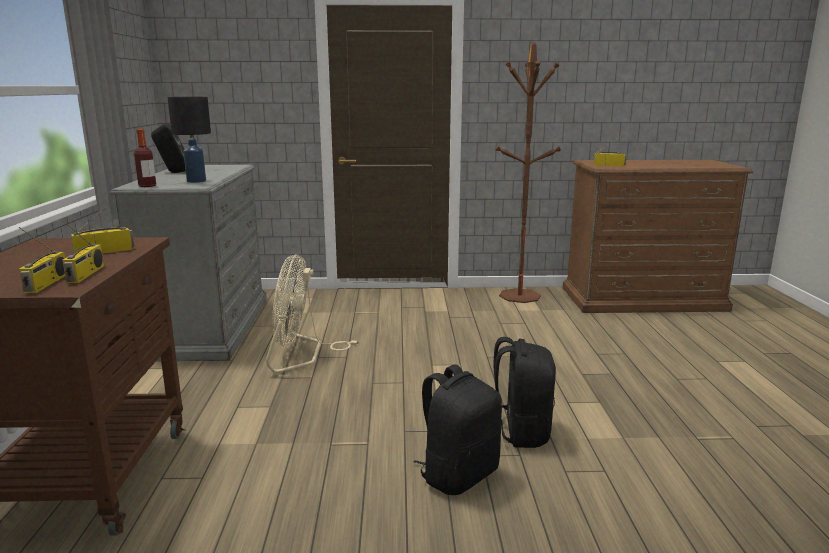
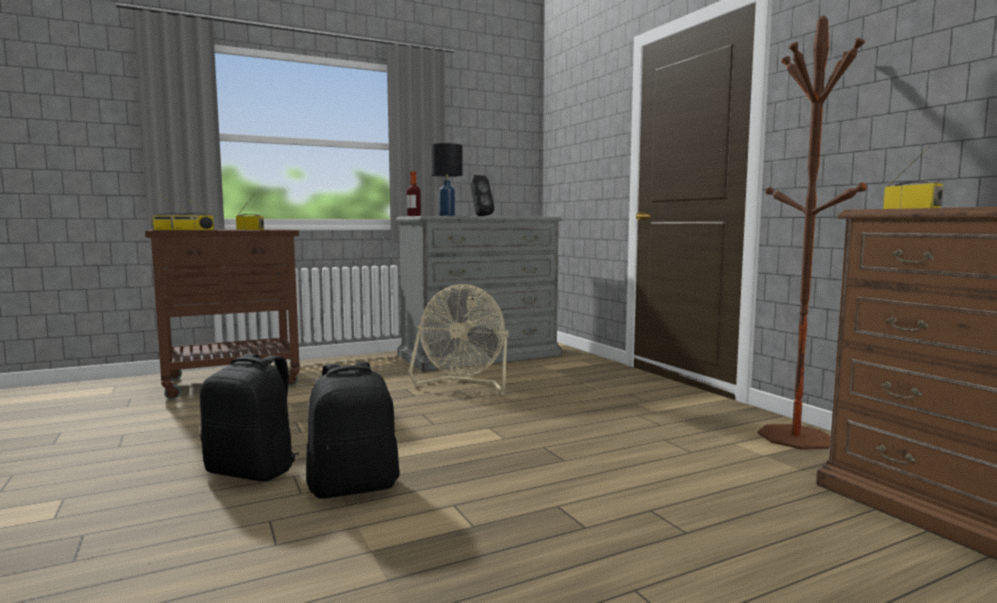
camera: 65 degrees right, 10 degrees down
beige fan [266,254,359,376] -> beige fan turned 135 degrees counterclockwise [409,284,509,395]

